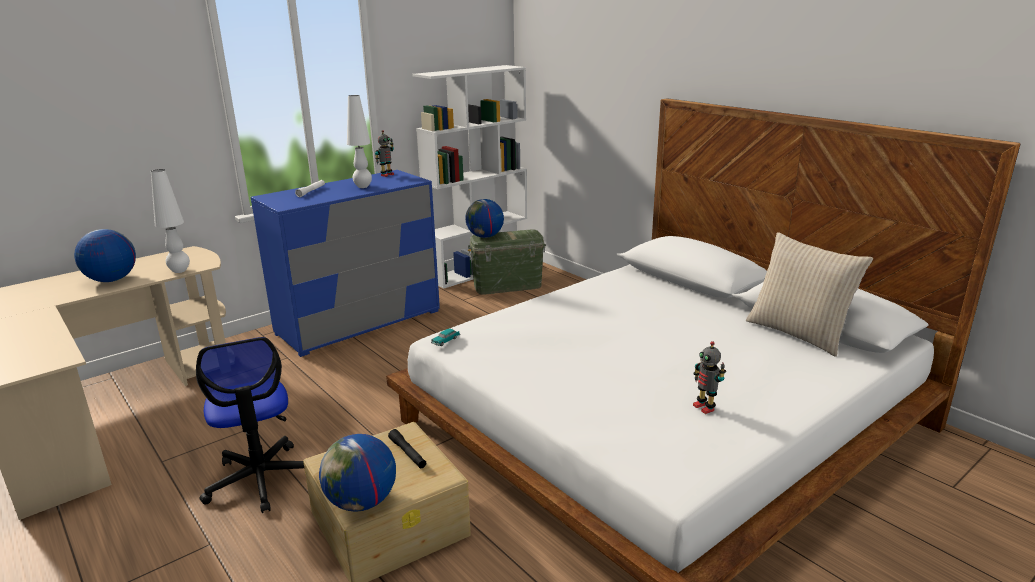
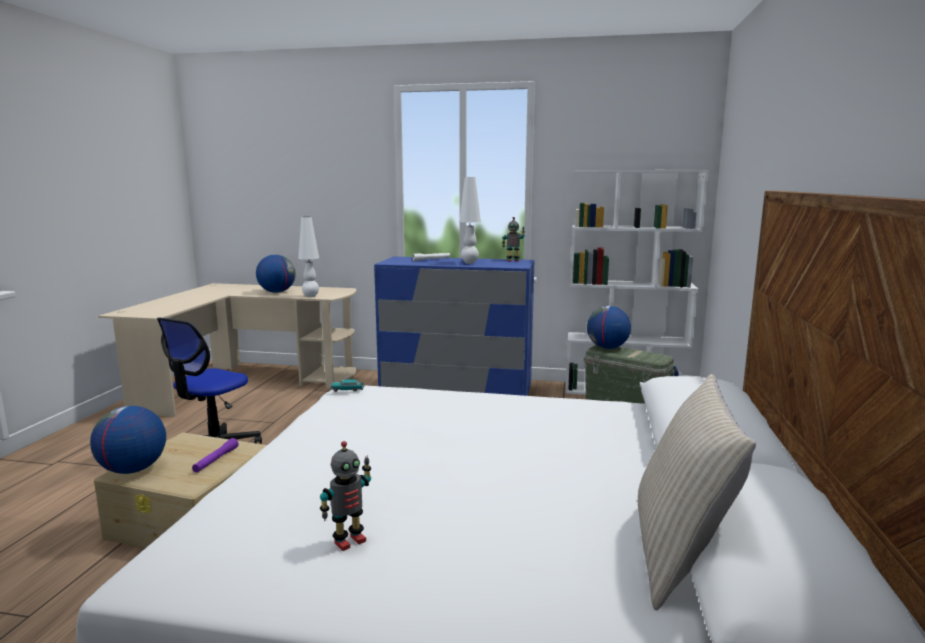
camera: 50 degrees right, 10 degrees down
black flashlight [388,429,426,468] -> purple flashlight [192,438,239,473]
toy robot [693,341,726,414] -> toy robot turned 150 degrees counterclockwise [320,441,371,551]

